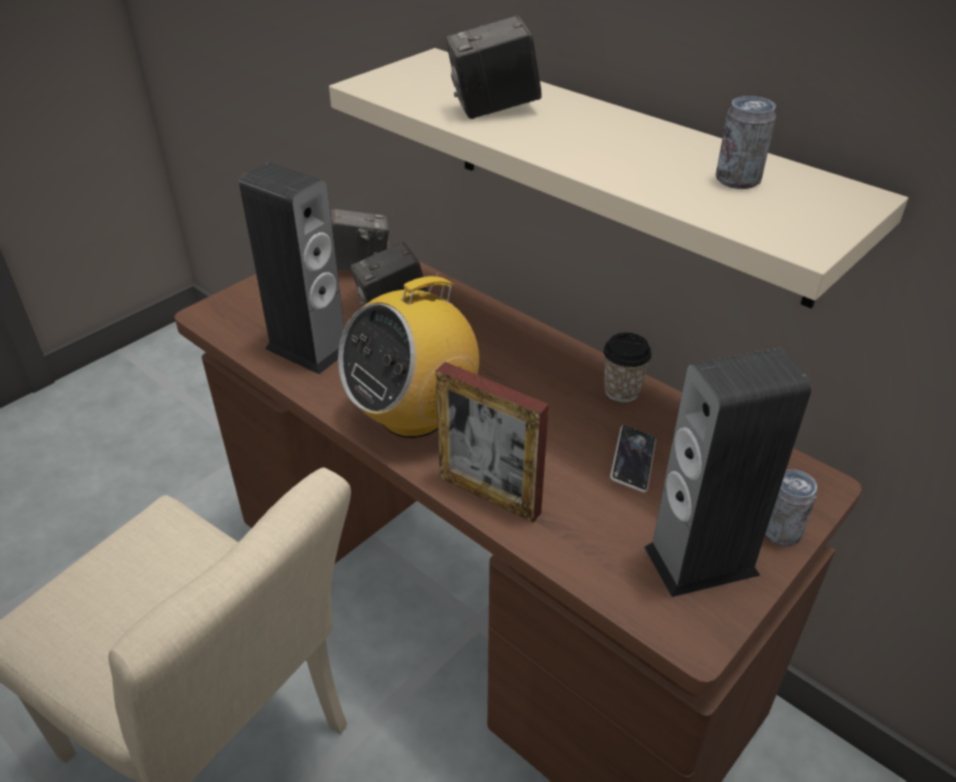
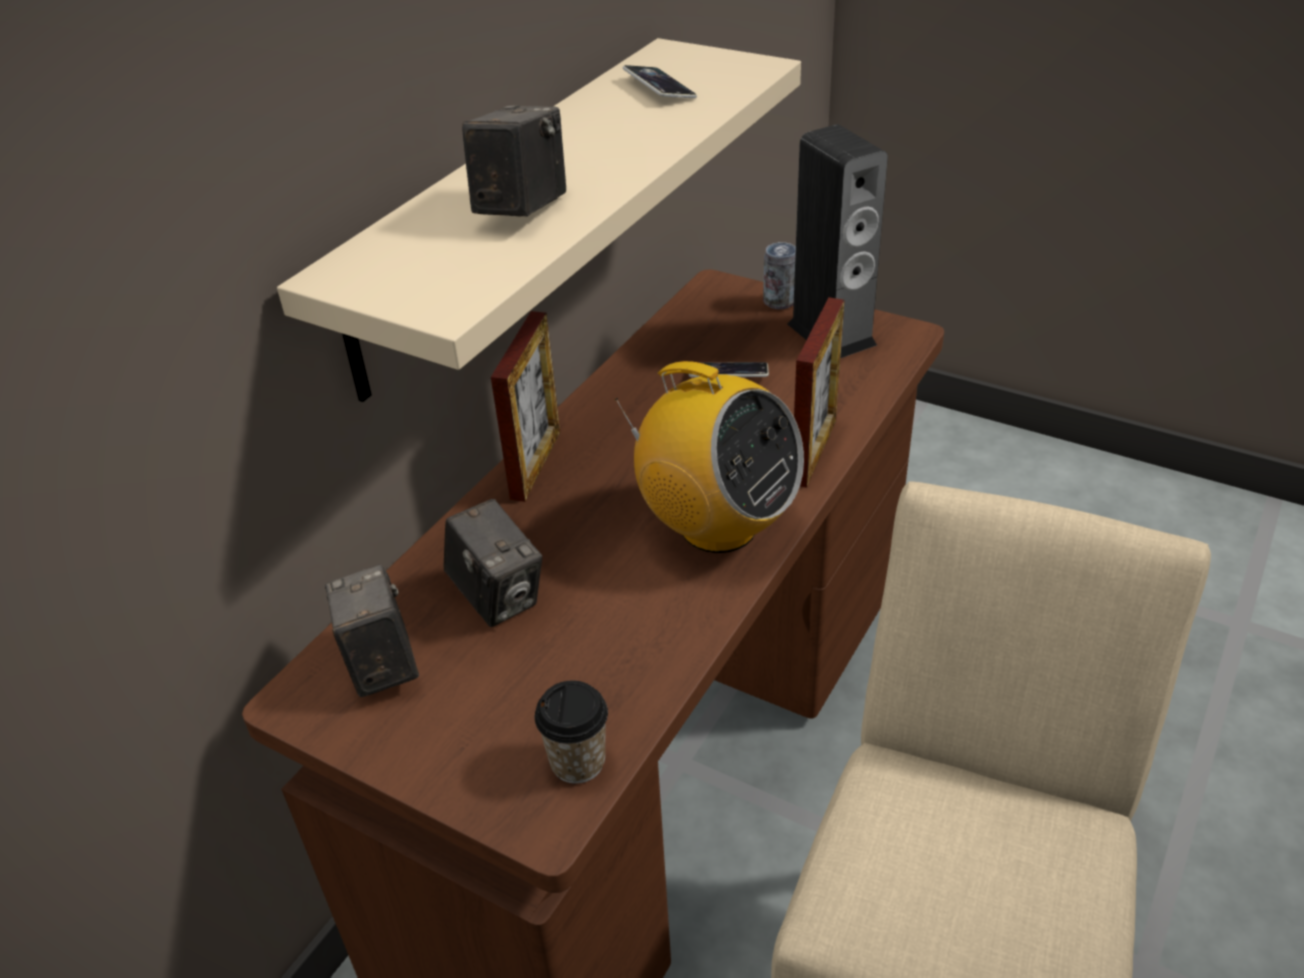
camera: 100 degrees left, 0 degrees up
speaker [239,162,344,374] -> none
camera [446,15,541,119] -> camera turned 135 degrees counterclockwise [462,105,566,217]
cup [603,333,652,402] -> cup moved to [535,680,608,784]
can [715,96,776,189] -> phone [623,65,697,98]
none -> picture frame [491,311,560,502]

